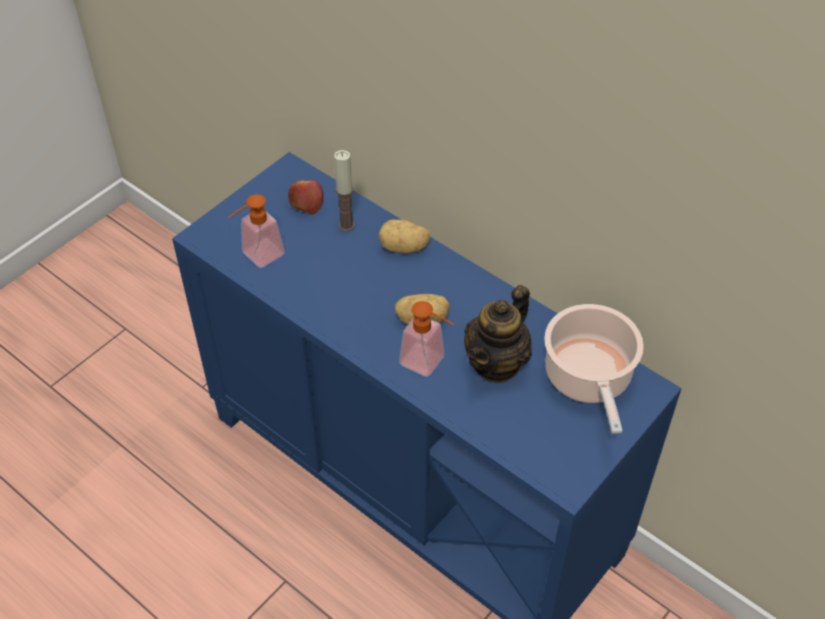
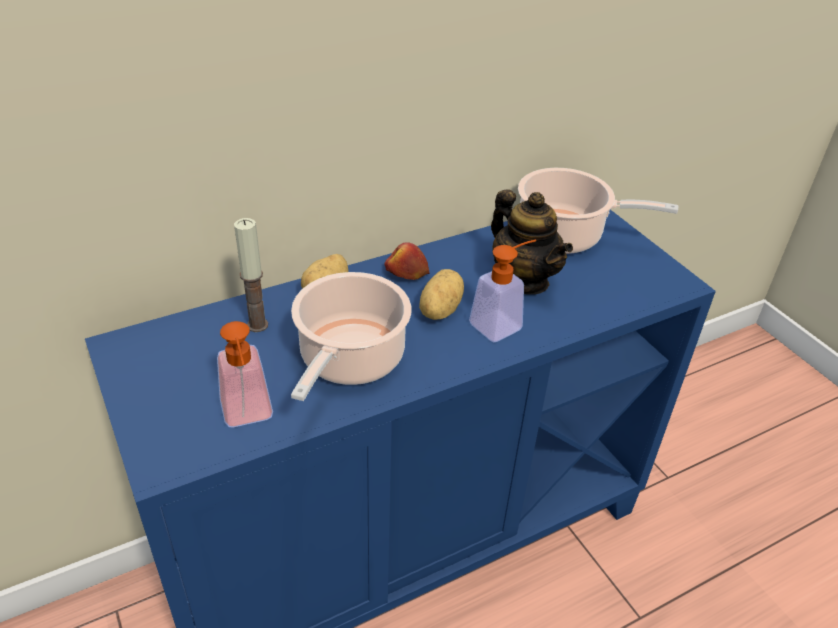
camera: 70 degrees left, 10 degrees down
apple [288,180,323,215] -> apple moved to [385,242,430,280]
none -> cooking pot [291,272,411,401]

